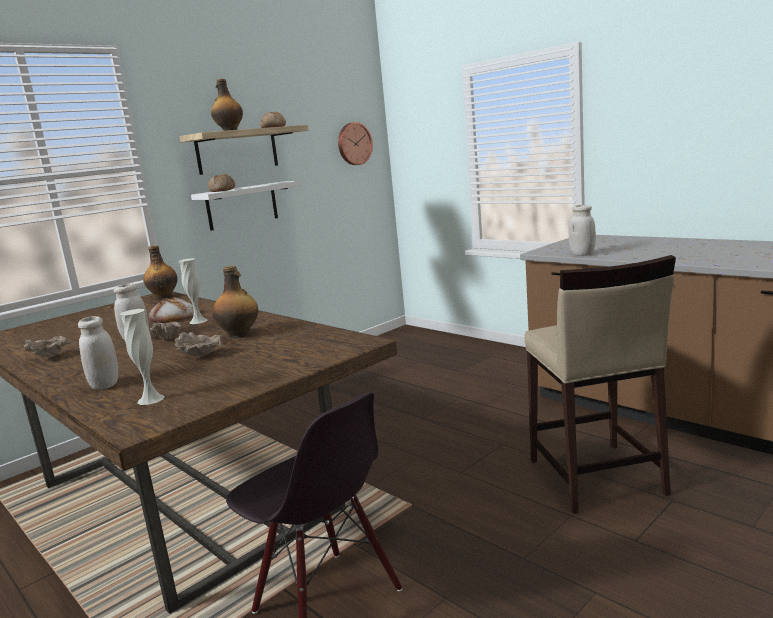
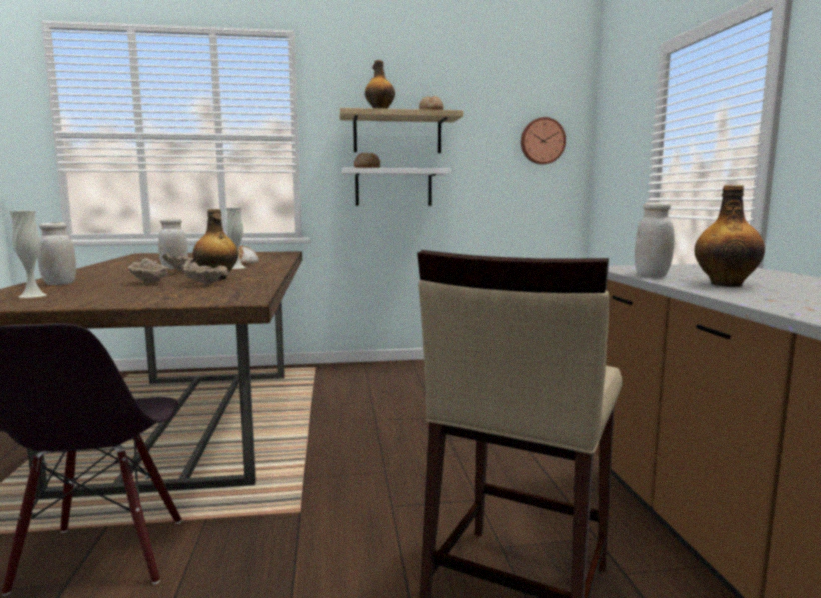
camera: 35 degrees right, 5 degrees down
beige bowl [24,336,71,357] -> beige bowl moved to [181,260,229,285]
bottle [143,245,178,299] -> bottle moved to [694,185,765,287]

